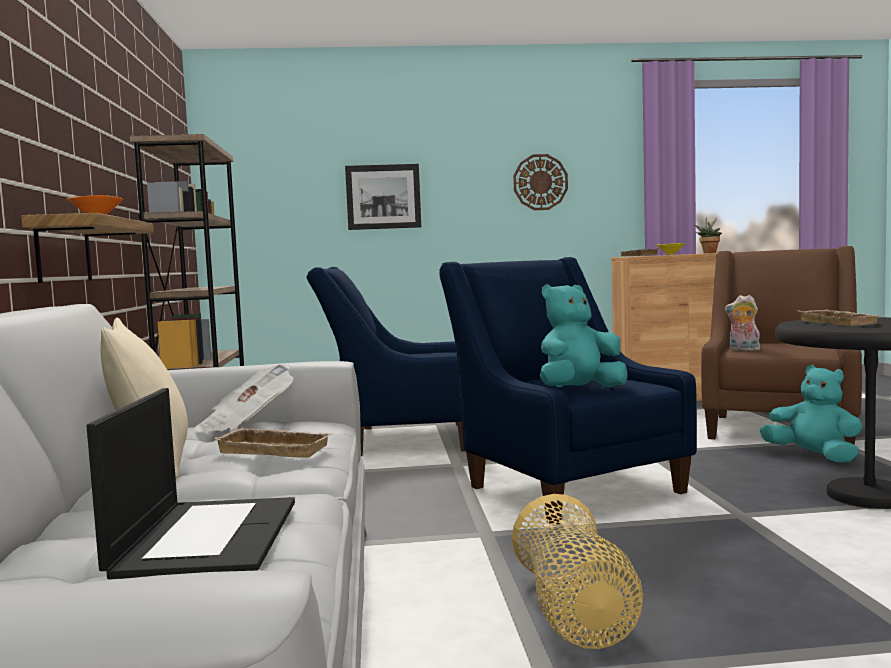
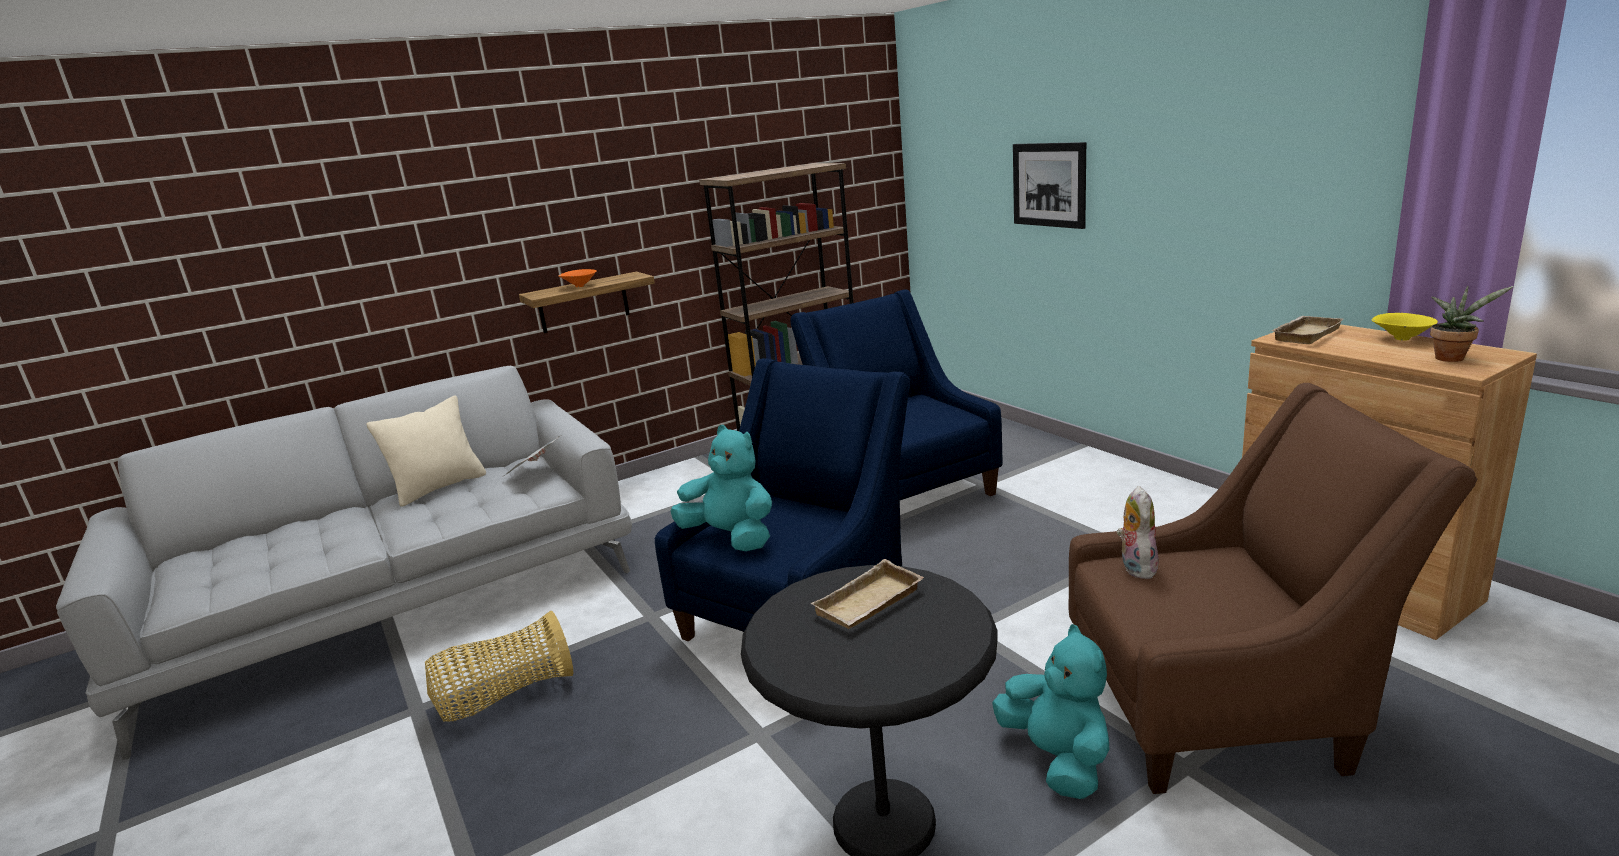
camera: 65 degrees right, 15 degrees up
laptop [87,388,295,579] -> none
beige tray [214,428,335,458] -> none
wall clock [513,154,568,210] -> none
turquoise plush toy [760,365,862,463] -> turquoise plush toy turned 45 degrees counterclockwise [992,624,1109,799]

